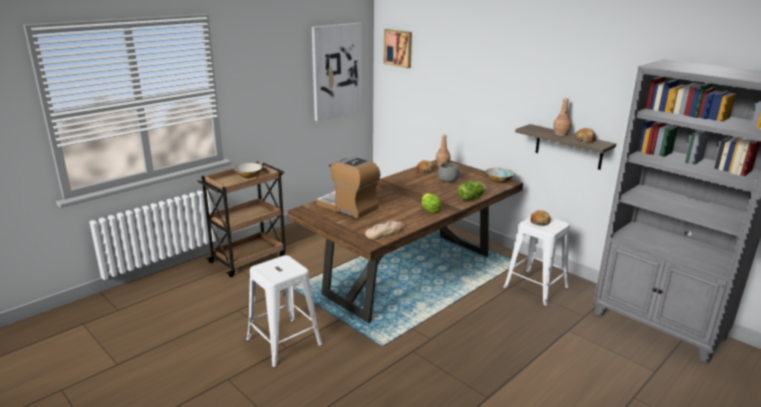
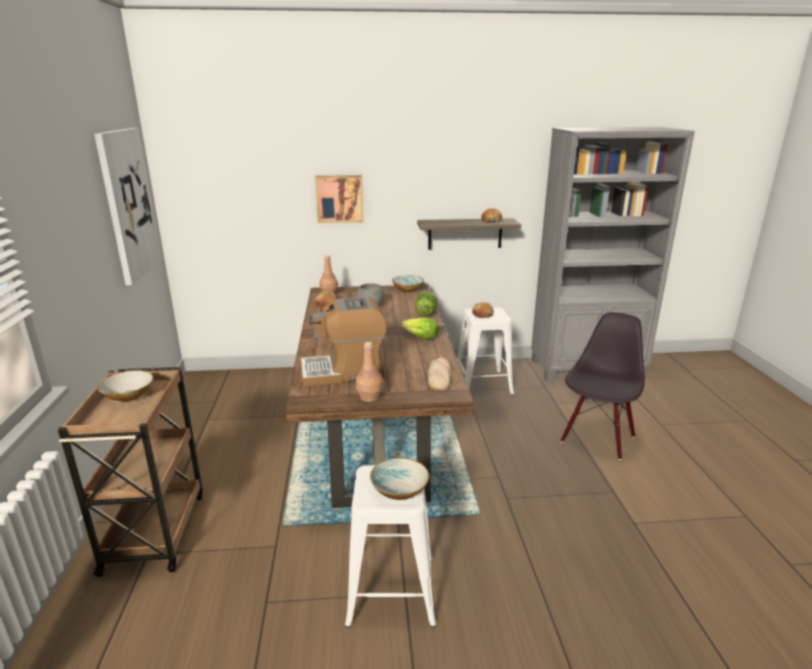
camera: 50 degrees left, 0 degrees up
picture [384,29,412,68] -> picture moved to [315,175,364,223]
brown bottle [553,98,571,136] -> brown bottle moved to [355,342,383,402]
none -> bowl [370,458,429,500]
none -> black chair [560,312,645,460]

